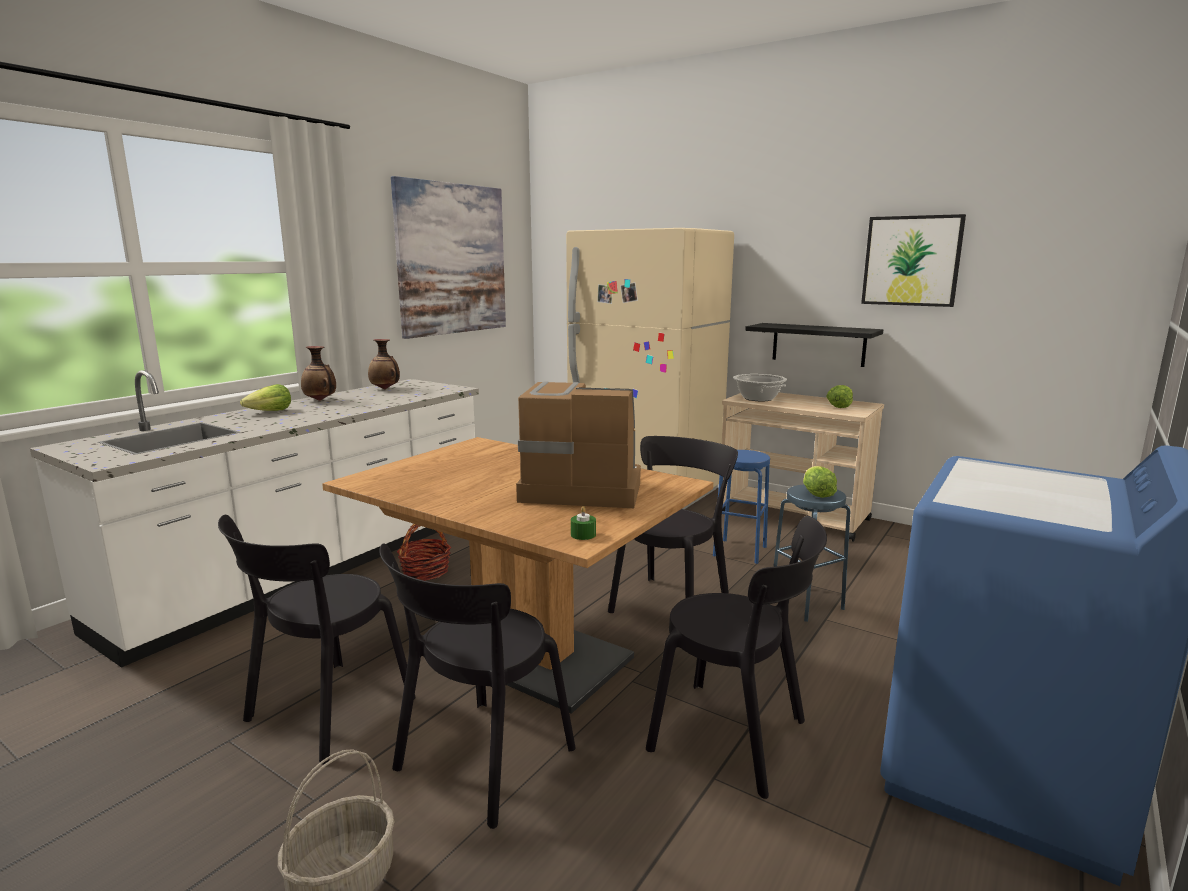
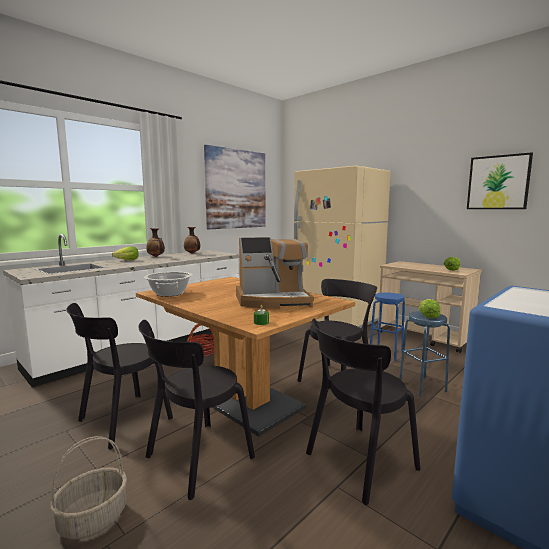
camera: 10 degrees right, 5 degrees down
coffee machine [516,381,641,508] -> coffee machine turned 150 degrees clockwise [236,237,314,309]
black chair [646,516,827,799] -> black chair turned 105 degrees clockwise [306,318,421,505]
cooking pot [733,374,787,401] -> cooking pot moved to [144,272,193,297]
black shelf [745,323,883,367] -> none

